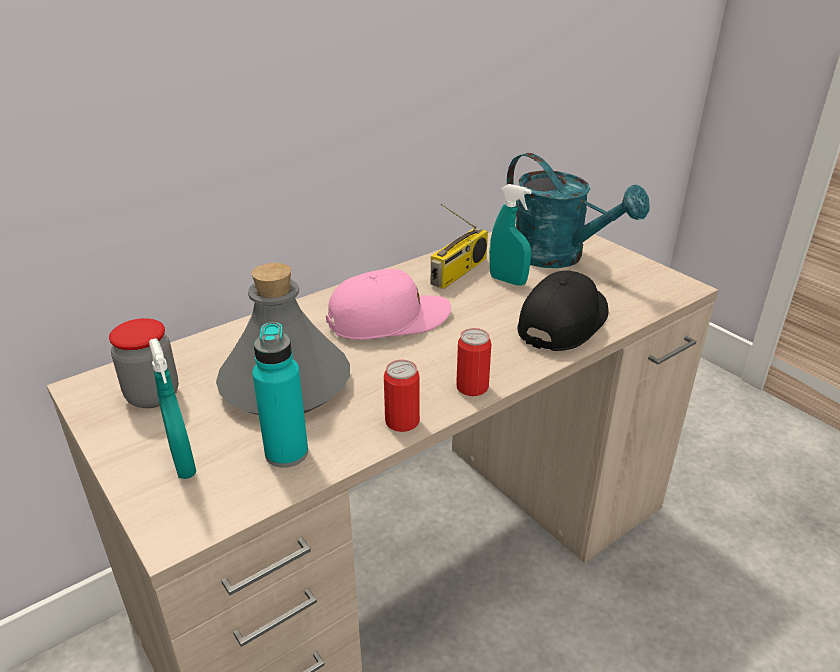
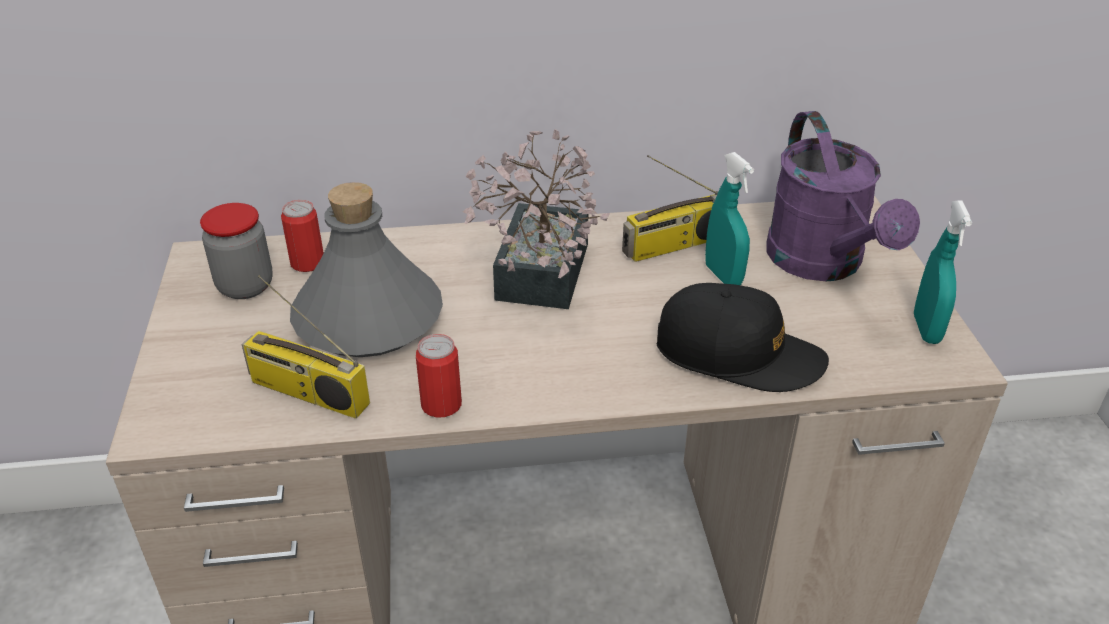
camera: 30 degrees right, 5 degrees up
turquoise spray bottle [149,338,196,479] -> turquoise spray bottle moved to [914,200,972,344]
turquoise bottle [252,322,308,467] -> radio [241,275,370,419]
pink cap [326,269,451,340] -> potted plant [463,129,610,309]
can [456,328,491,396] -> can moved to [281,200,324,272]
turquoise watering can [507,153,650,268] -> purple watering can [766,111,920,281]
black cap [517,270,609,351] -> black cap turned 45 degrees clockwise [657,283,829,392]

